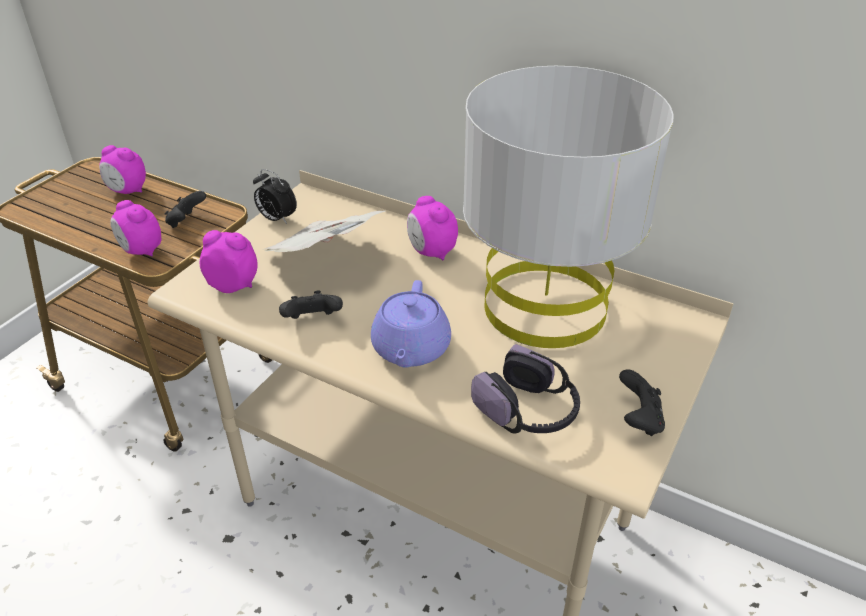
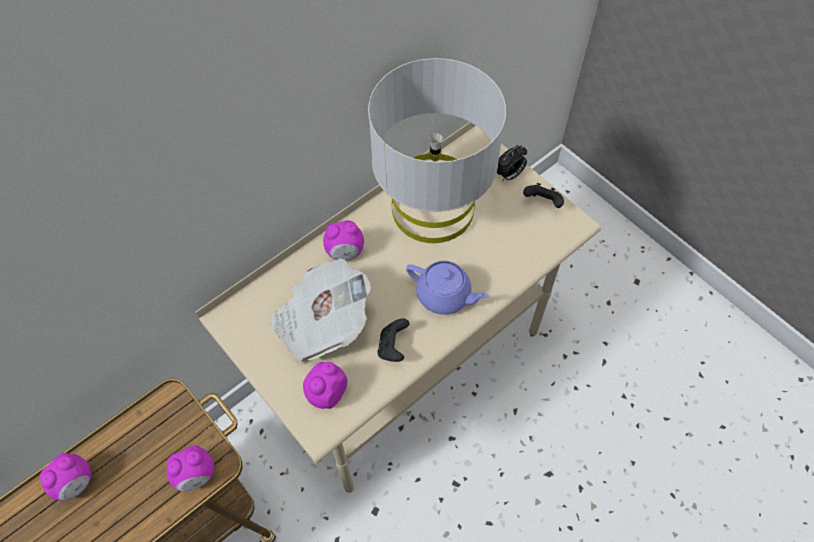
camera: 70 degrees left, 20 degrees up
black game controller [165,191,206,228] -> none
alarm clock [253,169,297,224] -> alarm clock moved to [497,145,527,181]
headphones [471,344,580,434] -> none

